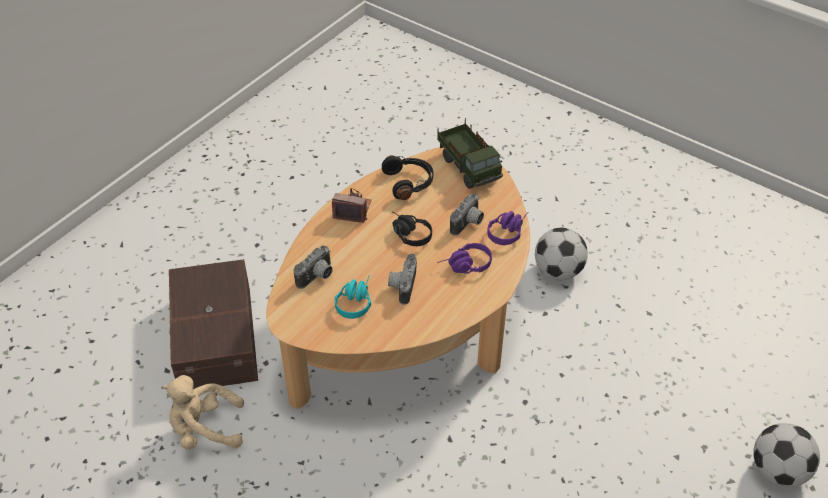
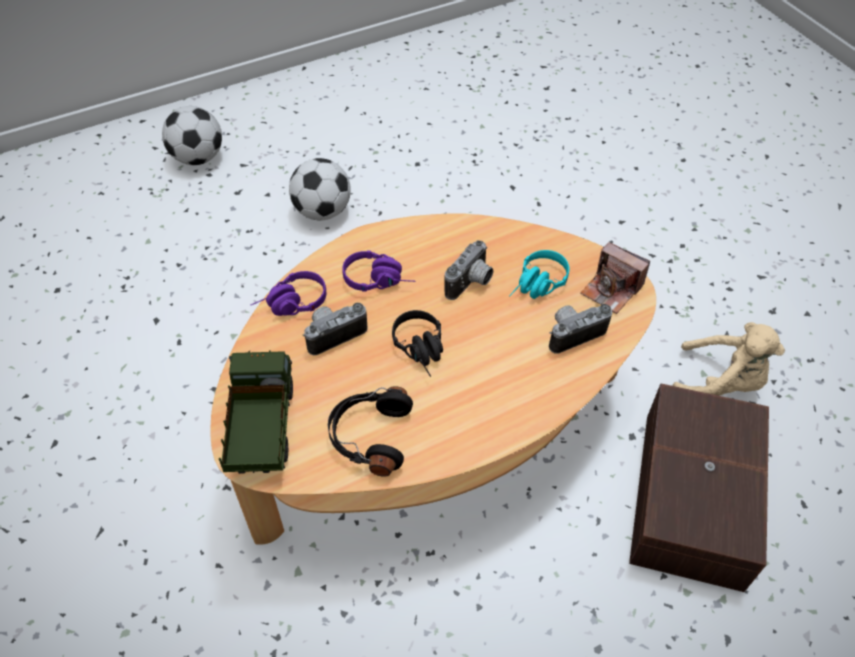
camera: 155 degrees left, 5 degrees up
camera [332,188,372,223] -> camera moved to [580,242,650,314]
football [535,228,588,280] -> football moved to [289,158,351,221]

